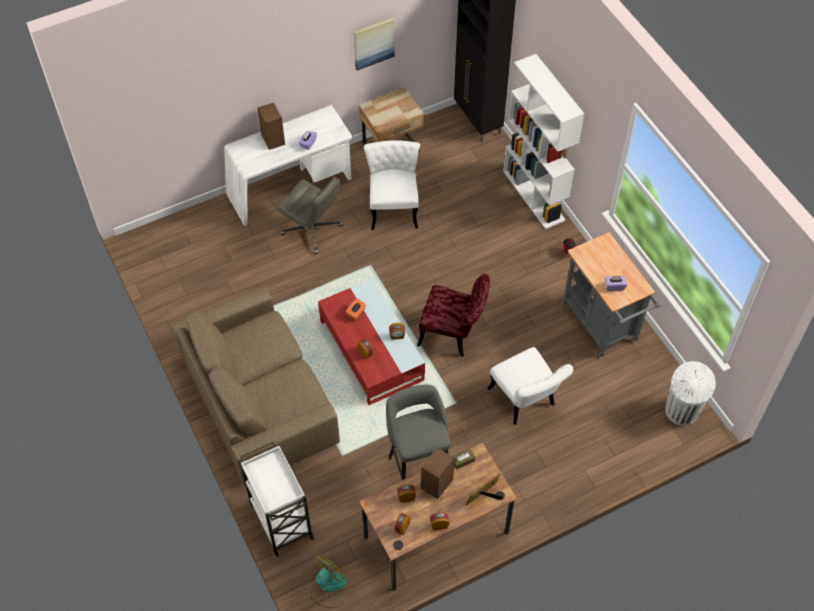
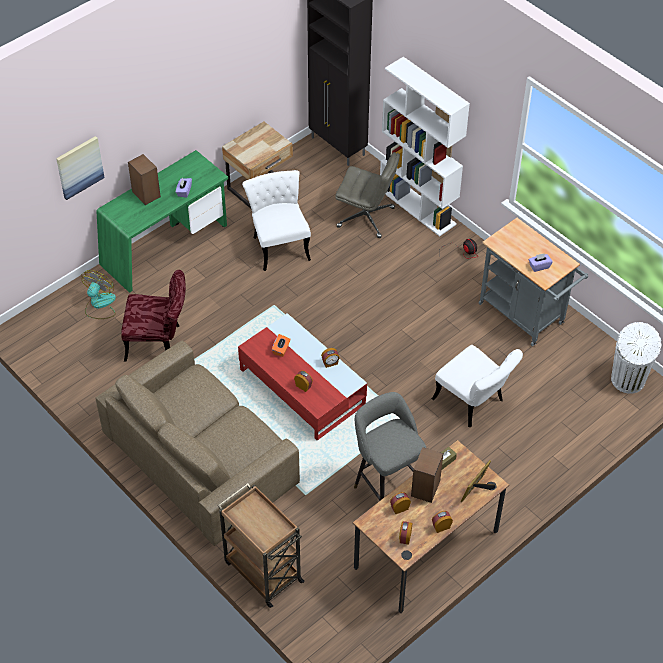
camera: 15 degrees left, 5 degrees down
white desk [224,105,353,226] -> green desk [97,150,228,293]
white cart [240,441,314,557] -> brown cart [218,483,305,608]
grey office chair [277,177,343,254] -> grey office chair moved to [335,152,400,238]
fan [311,554,348,608] -> fan moved to [82,270,116,319]
picture [354,17,395,70] -> picture moved to [56,136,104,200]
red chair [417,273,490,357] -> red chair moved to [121,270,186,361]

